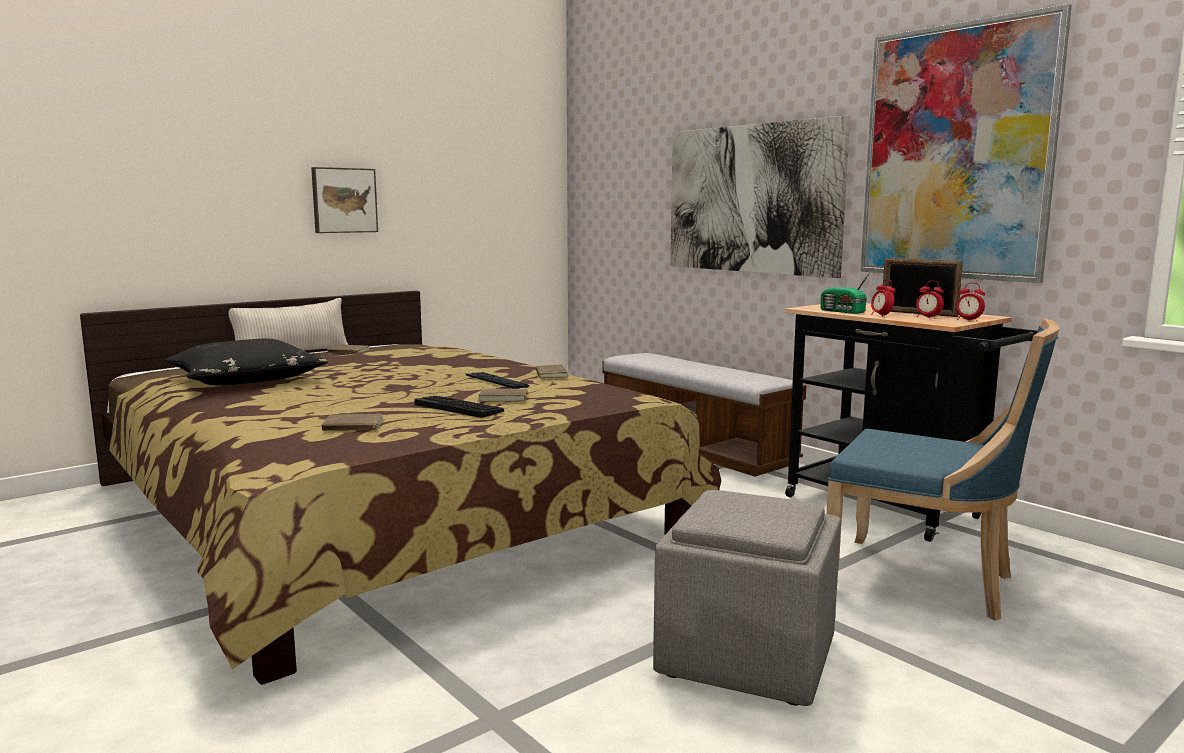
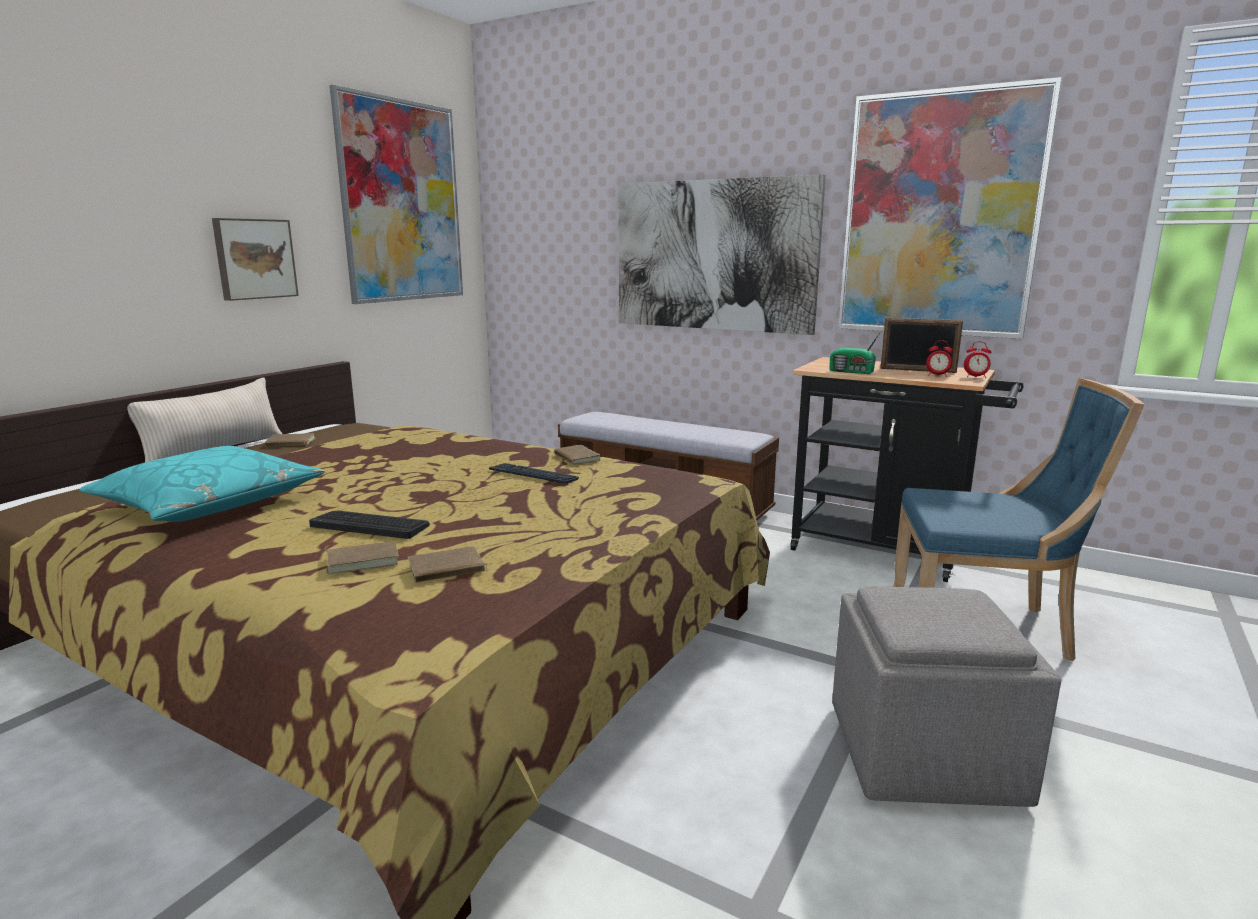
camera: 20 degrees left, 5 degrees up
black pillow [165,338,328,386] -> turquoise pillow [79,446,325,522]
keyboard [414,396,504,418] -> keyboard moved to [309,511,430,539]
brown book [477,387,528,402] -> brown book moved to [324,541,399,574]
alarm clock [871,280,895,317] -> none
none -> picture [329,85,463,304]

